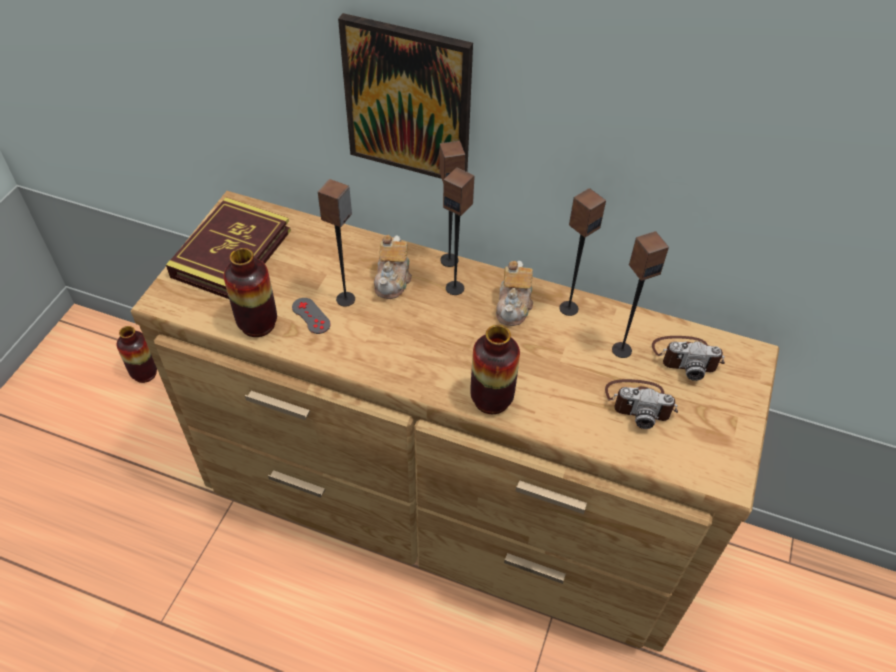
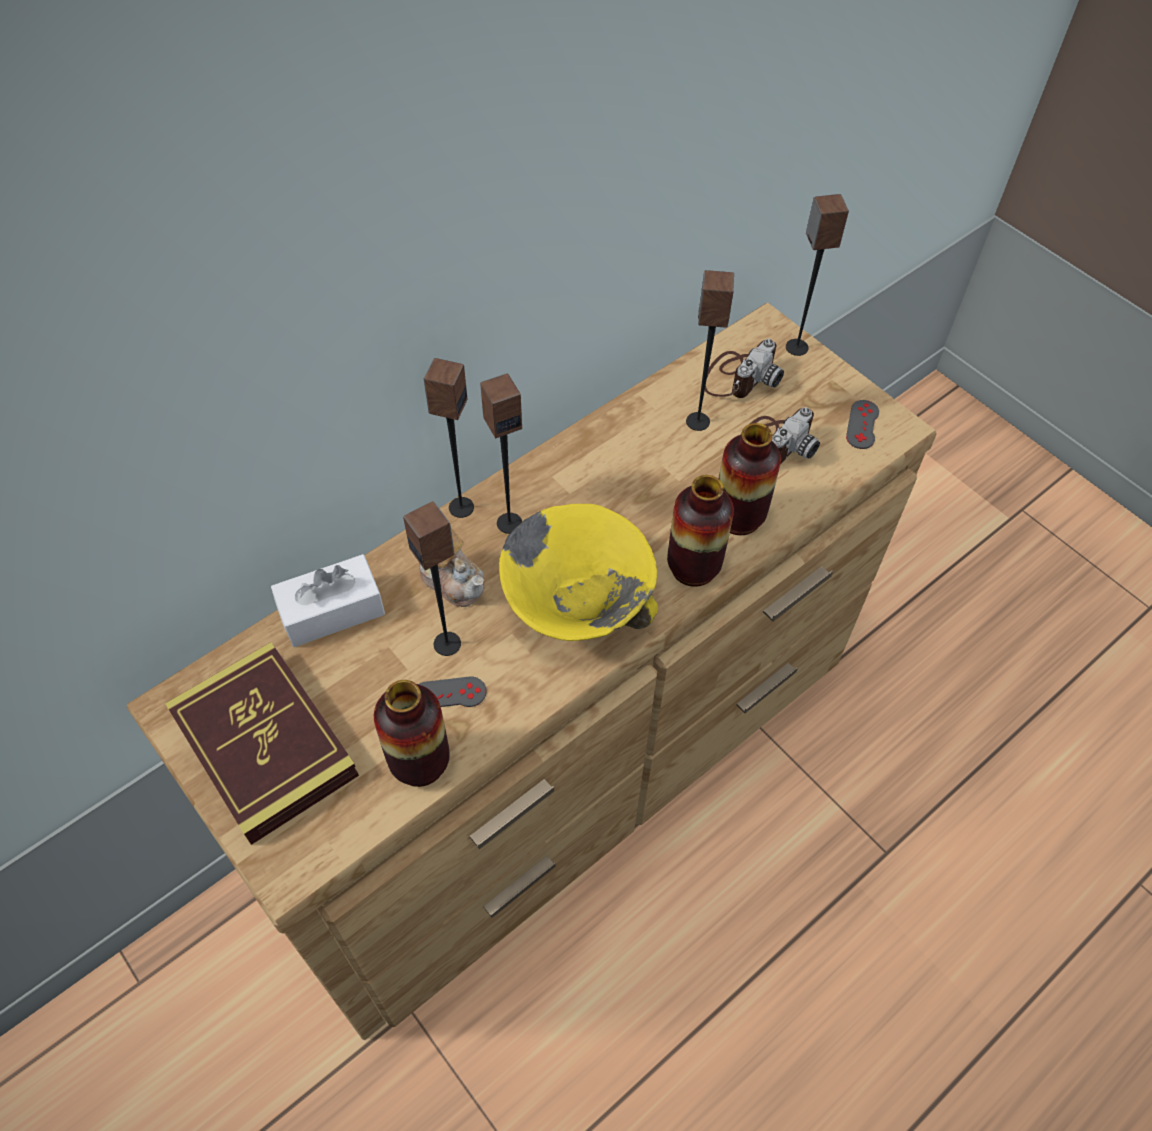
camera: 60 degrees left, 5 degrees up
vase [116,326,157,383] -> vase moved to [719,423,781,535]
picture [338,13,473,179] -> none
teapot [496,261,533,326] -> none
speaker [559,188,606,316] -> speaker moved to [786,194,849,356]
none -> white tissue box [271,554,385,647]
none -> yellow bowl [499,504,658,641]
none -> grey game controller [846,400,879,449]

